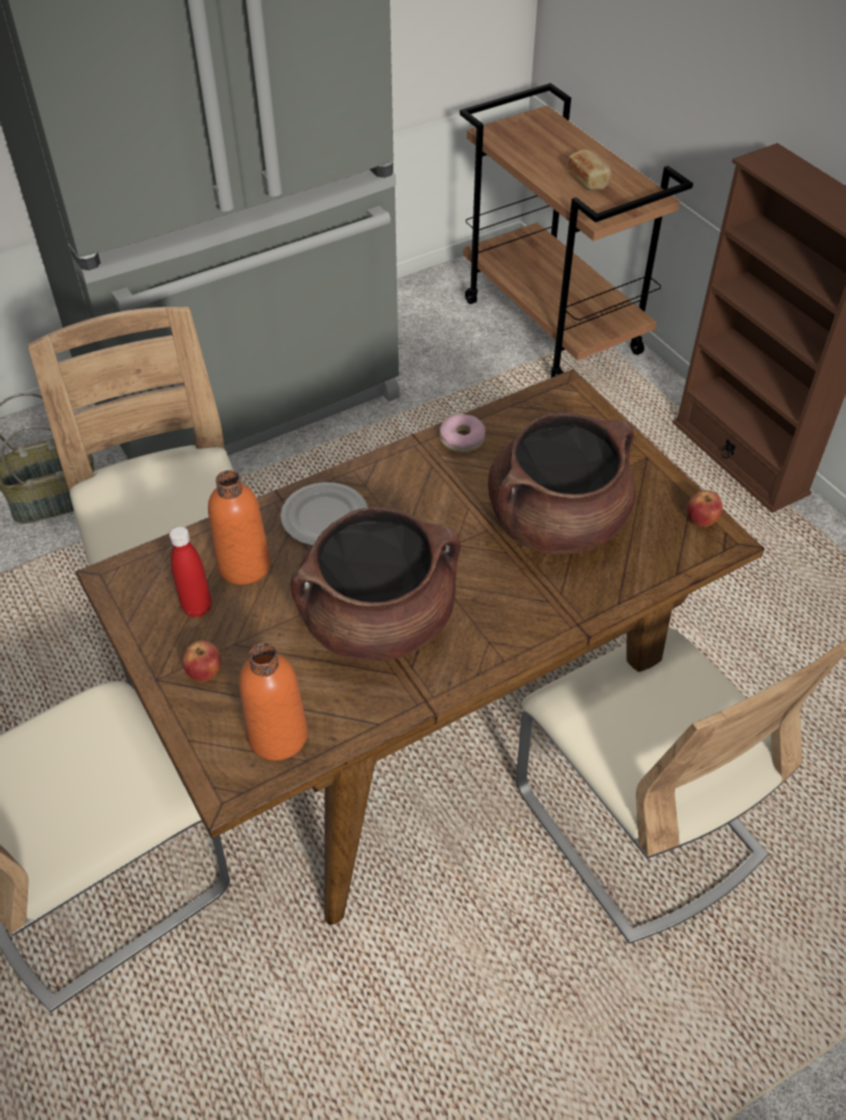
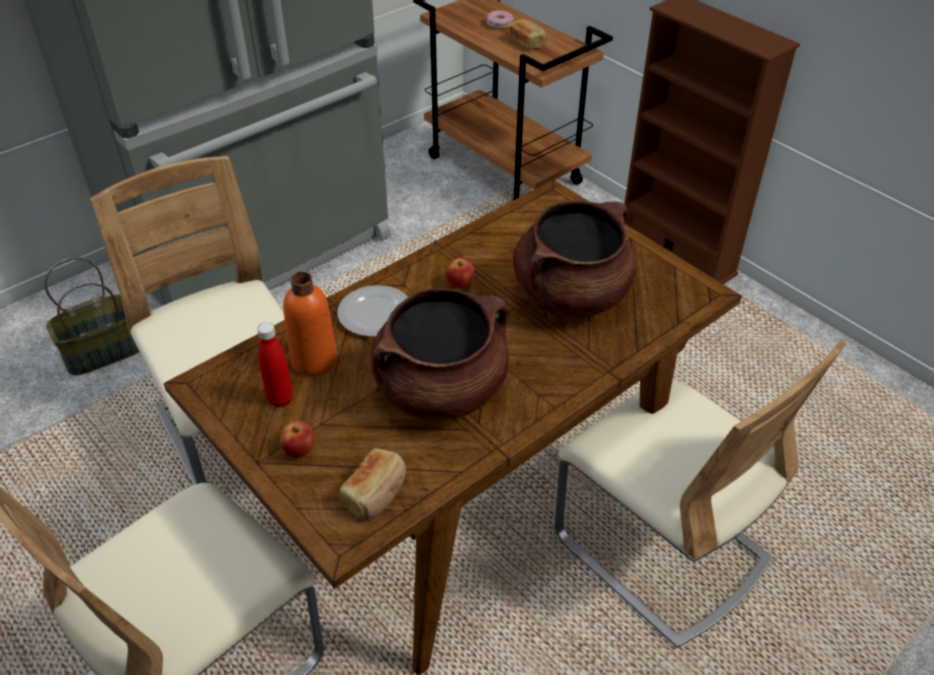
camera: 10 degrees left, 5 degrees down
orange bottle [239,643,308,761] -> bread [340,448,406,519]
donut [439,414,486,453] -> donut moved to [486,10,514,29]
apple [687,490,723,527] -> apple moved to [446,258,474,289]

